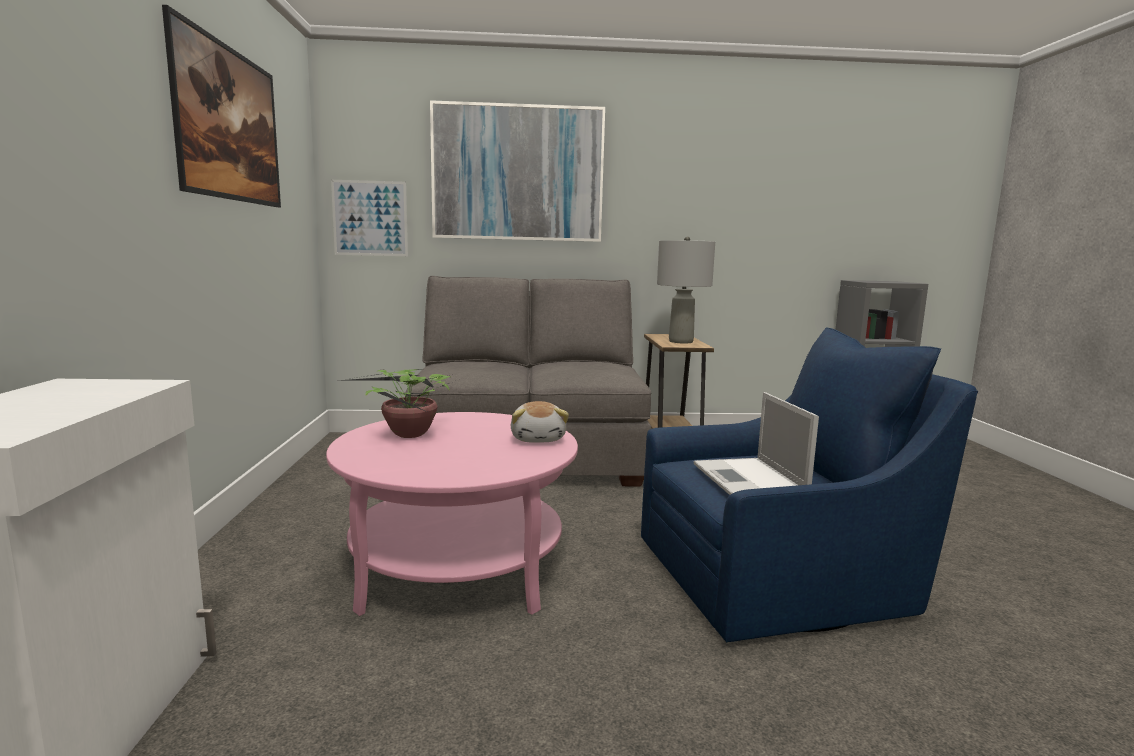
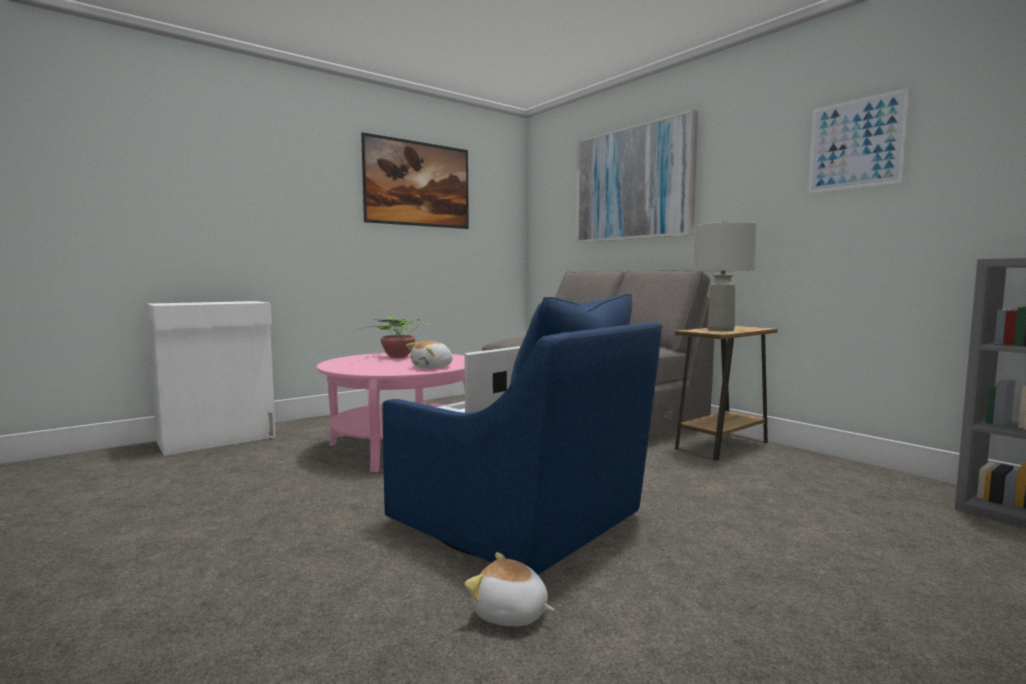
camera: 55 degrees right, 5 degrees down
picture [331,180,408,256] -> picture moved to [808,88,909,193]
none -> plush toy [465,552,554,626]

